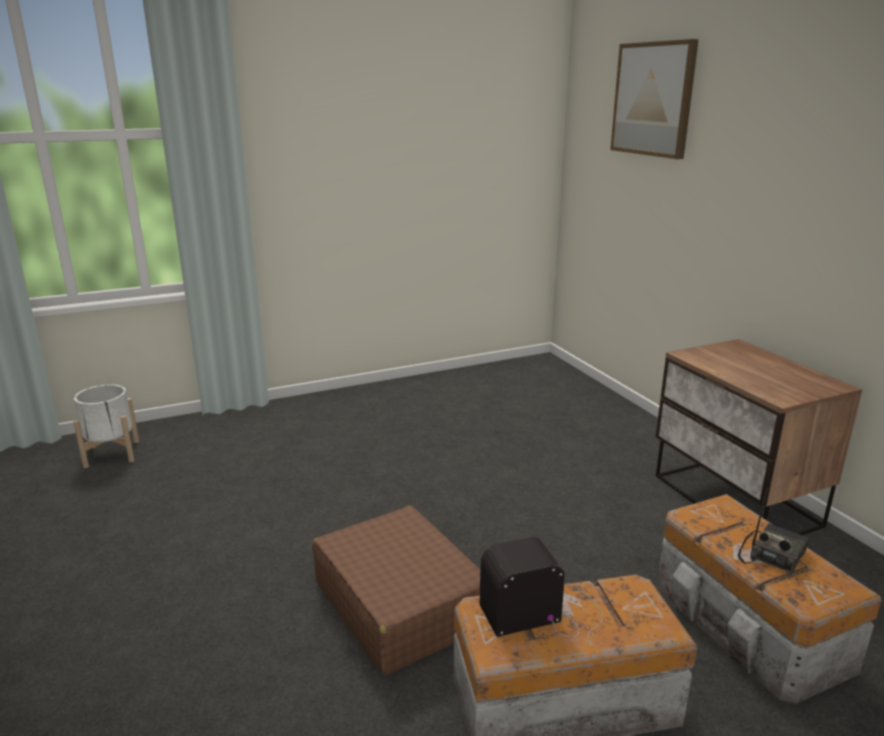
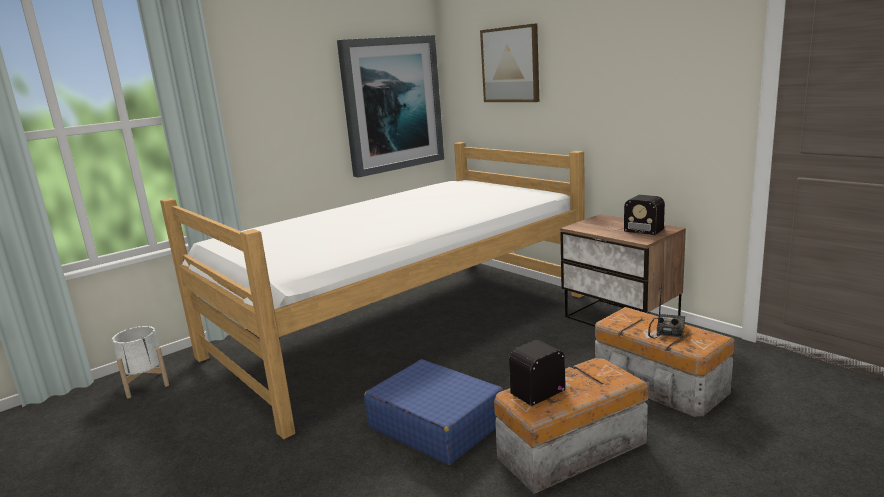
camera: 15 degrees left, 5 degrees down
brown suitcase [312,506,480,675] -> blue suitcase [364,360,503,465]
none -> bed [160,142,585,439]
none -> picture [337,35,444,178]
none -> radio [608,195,665,235]

